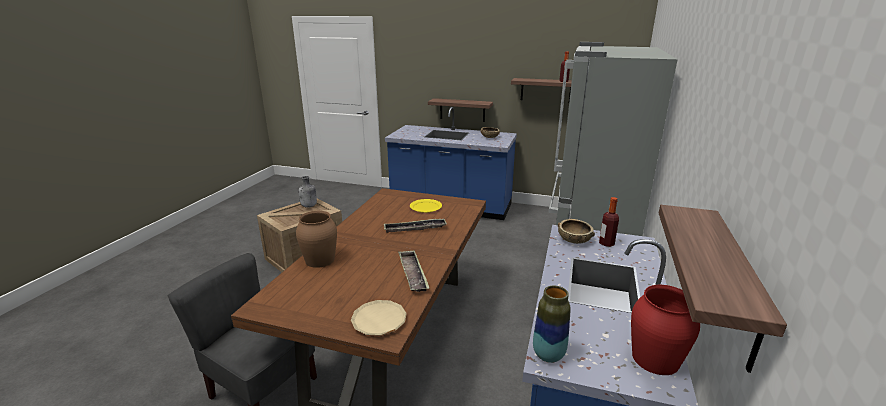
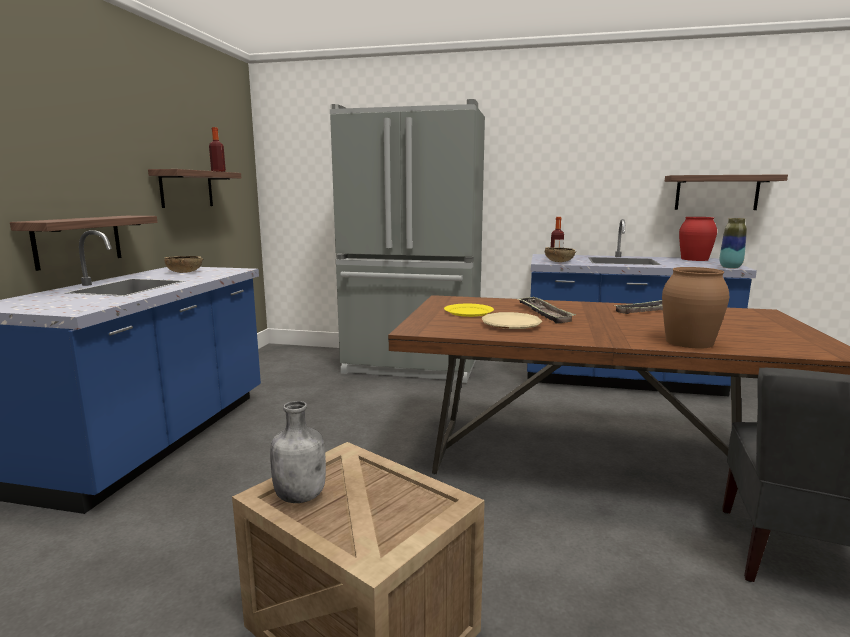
camera: 95 degrees left, 10 degrees down
beige plate [351,300,407,336] -> beige plate moved to [481,312,542,329]

